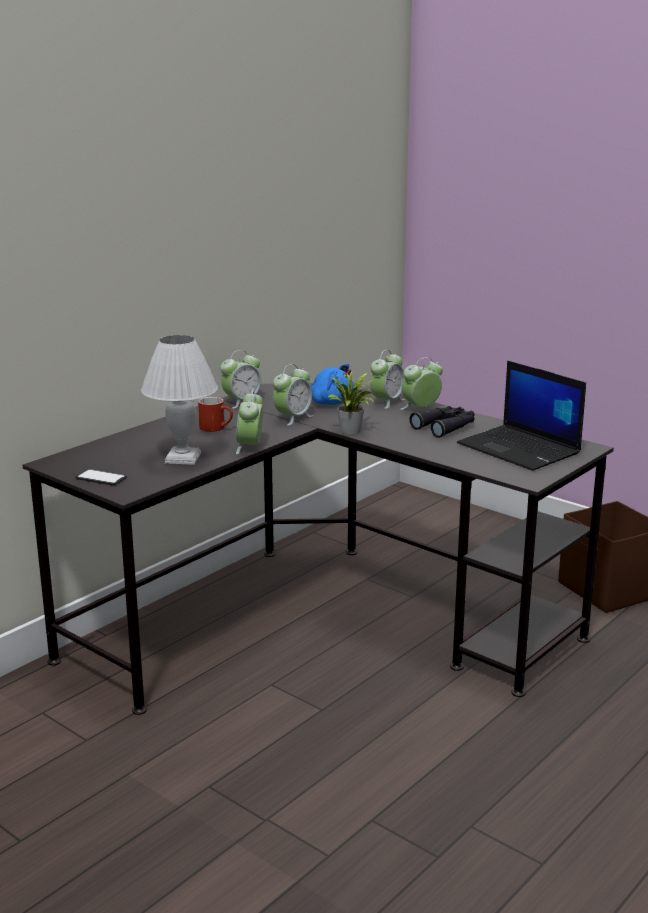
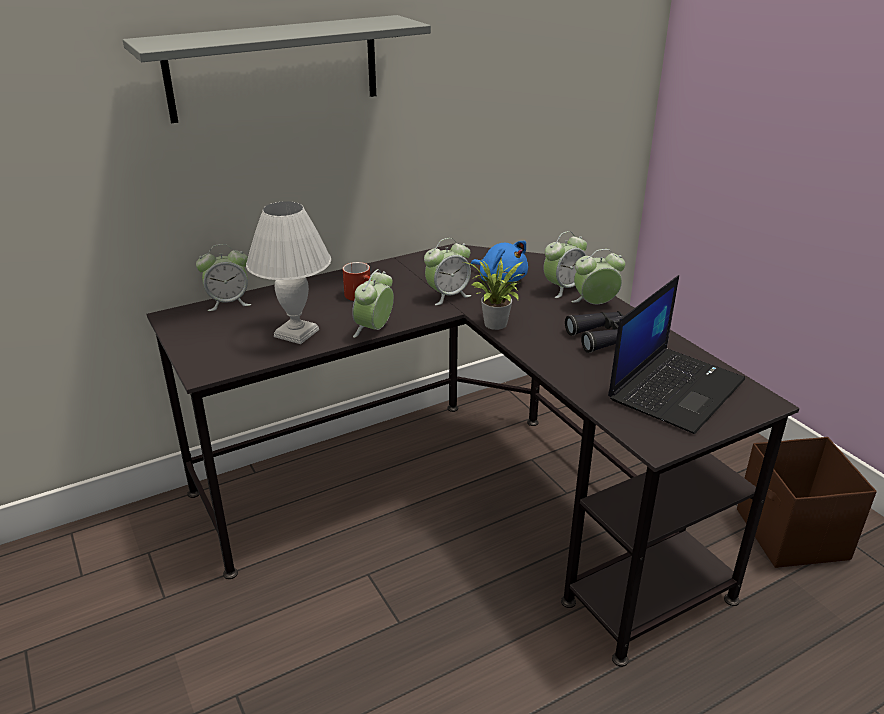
camera: 20 degrees right, 10 degrees up
phone [75,469,127,485] -> none
alarm clock [220,350,261,409] -> alarm clock moved to [196,244,251,311]
laptop [457,360,586,471] -> laptop turned 120 degrees counterclockwise [608,275,745,434]
none -> grey shelf [123,15,431,123]

